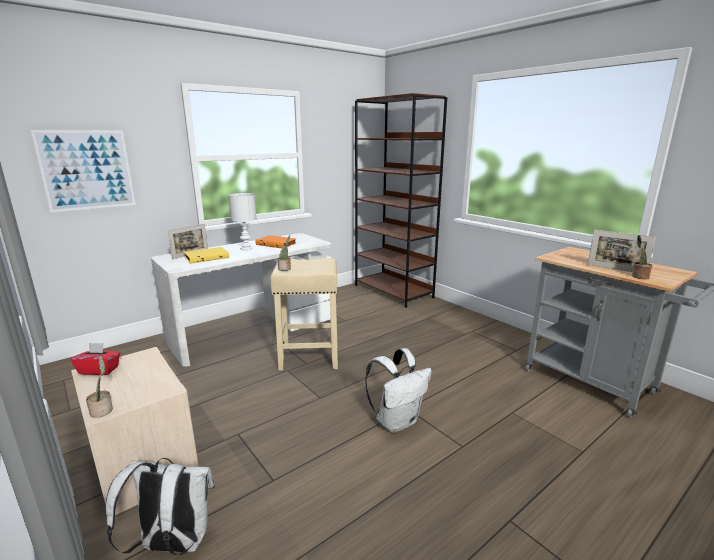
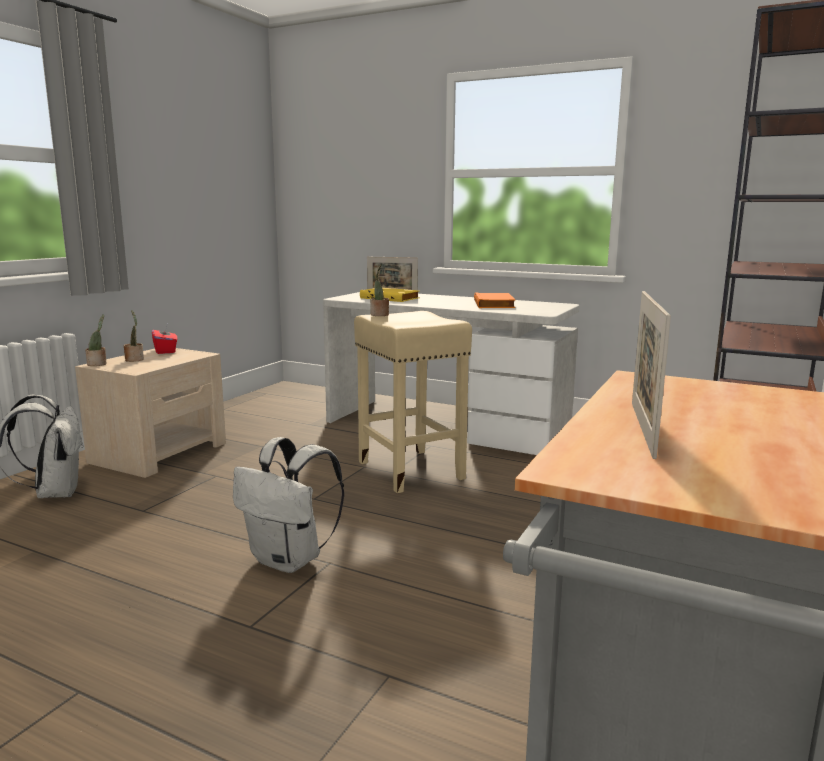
camera: 65 degrees right, 5 degrees down
picture [31,130,136,212] -> none
white table lamp [228,193,257,250] -> none
potted plant [632,235,652,279] -> potted plant moved to [124,310,144,362]

